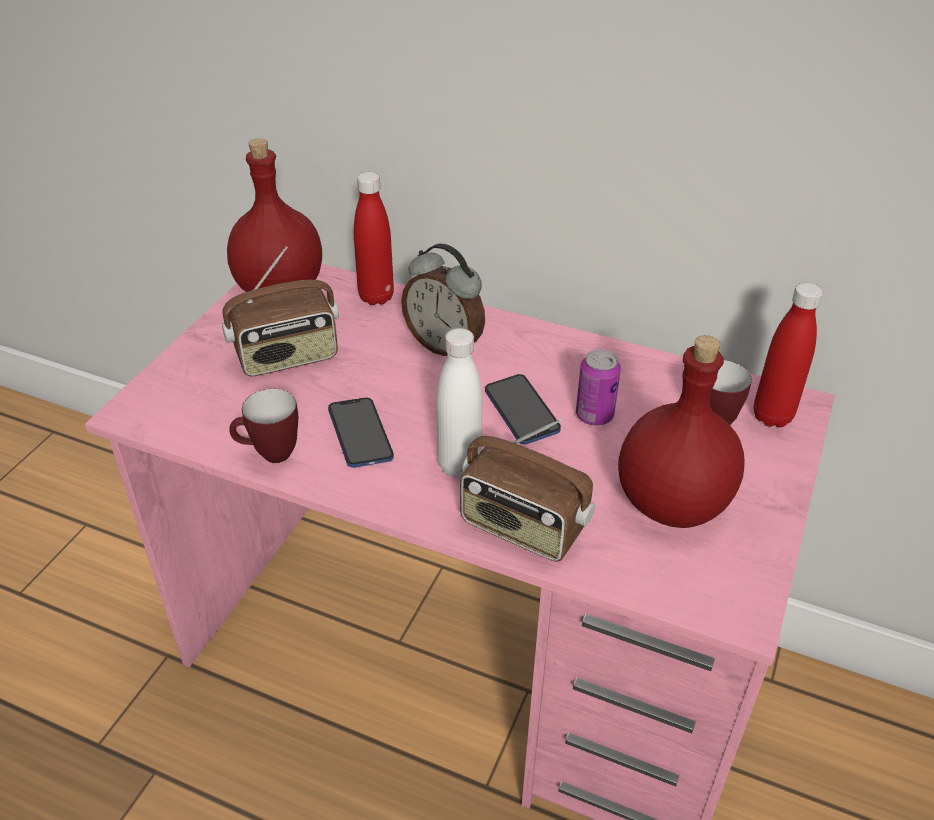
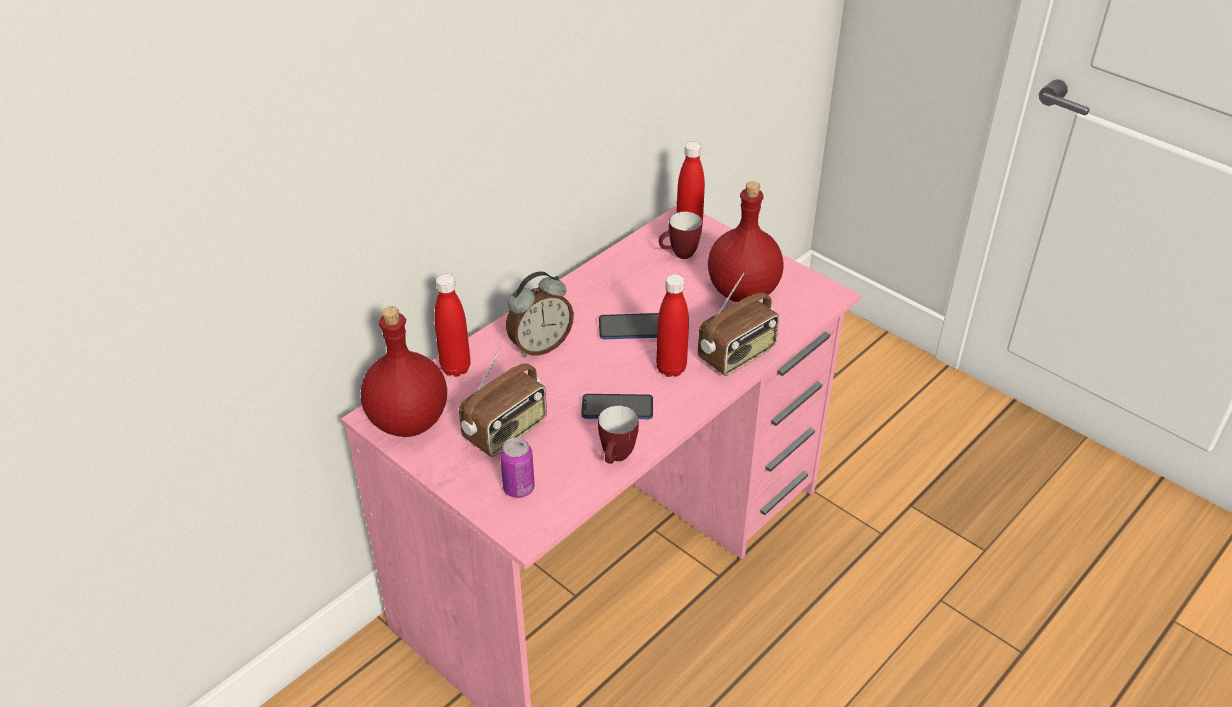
camera: 70 degrees left, 0 degrees up
radio [222,246,339,377] -> radio turned 45 degrees clockwise [459,346,547,457]
white bottle [437,328,482,478] -> red bottle [656,274,689,377]
can [576,349,621,425] -> can moved to [500,438,535,498]

